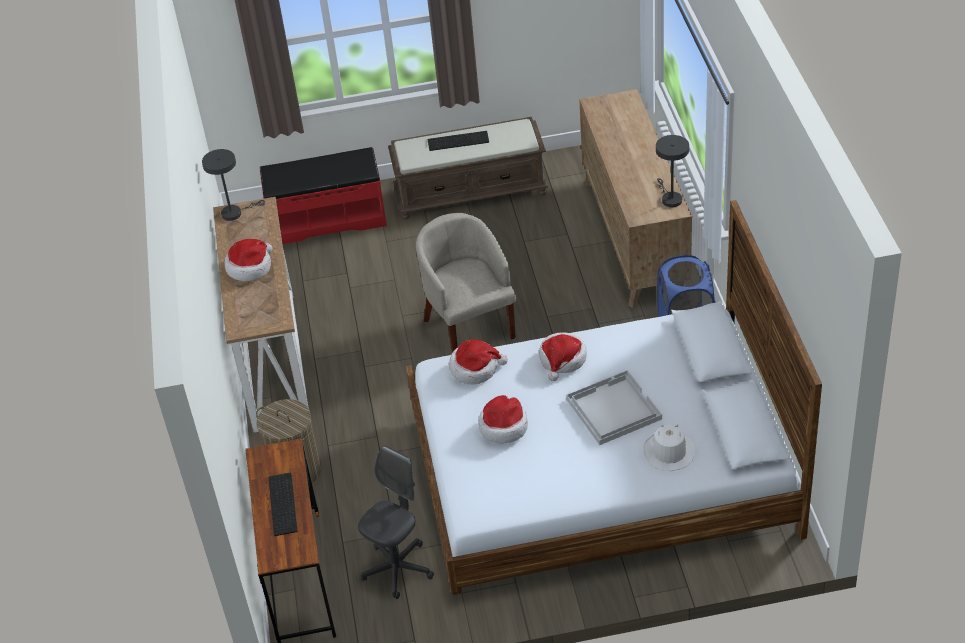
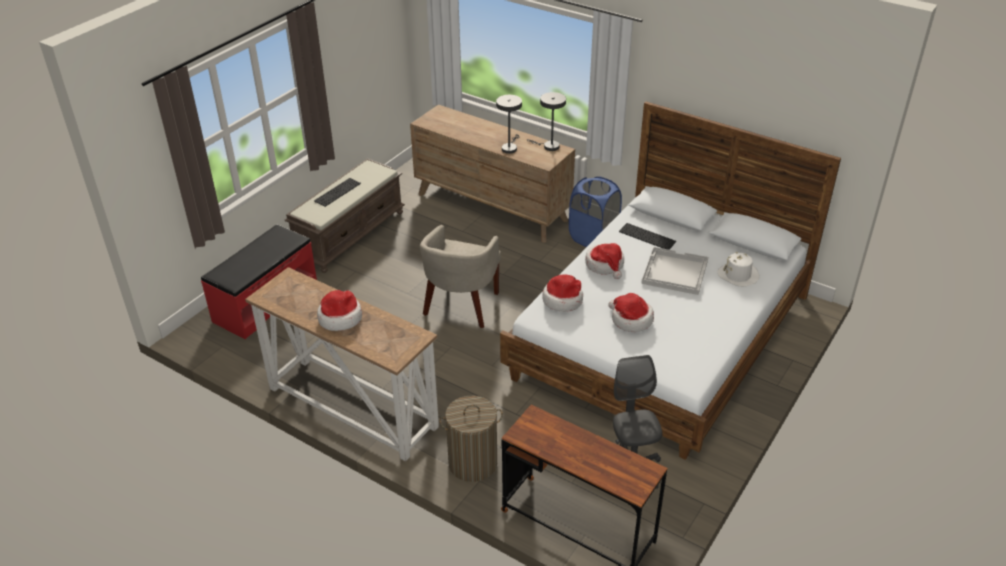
camera: 50 degrees left, 5 degrees down
grey table lamp [202,149,265,221] -> grey table lamp moved to [496,95,522,154]
keyboard [269,472,297,536] -> keyboard moved to [619,223,676,250]
beige armchair [416,213,516,352] -> beige armchair turned 90 degrees counterclockwise [420,225,501,328]

